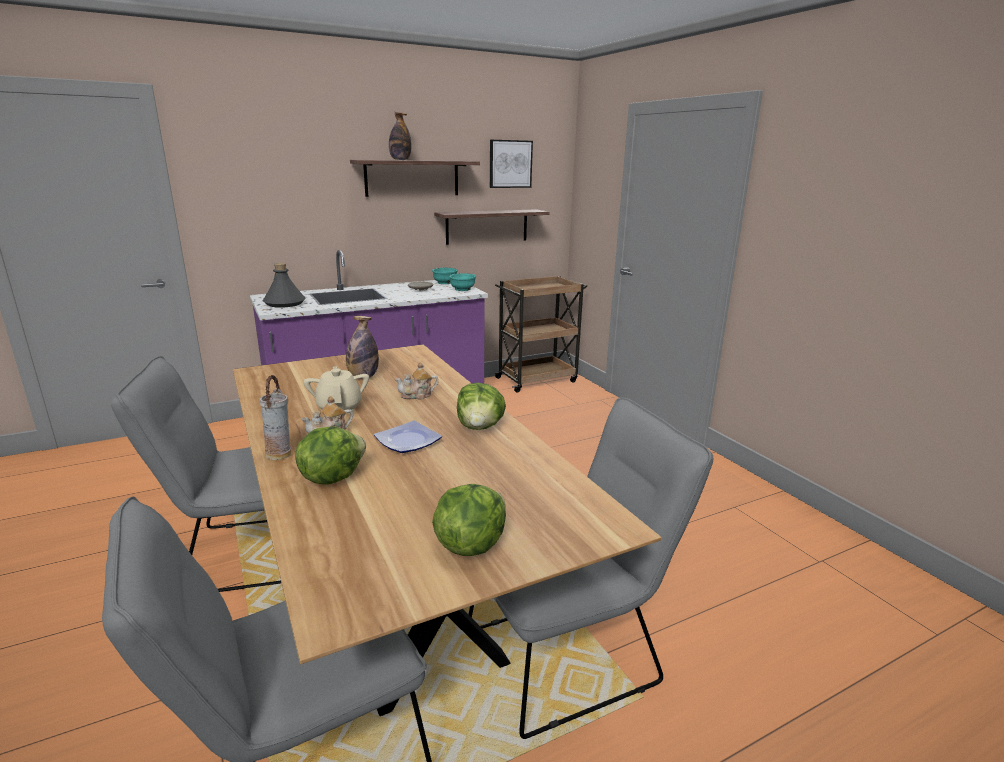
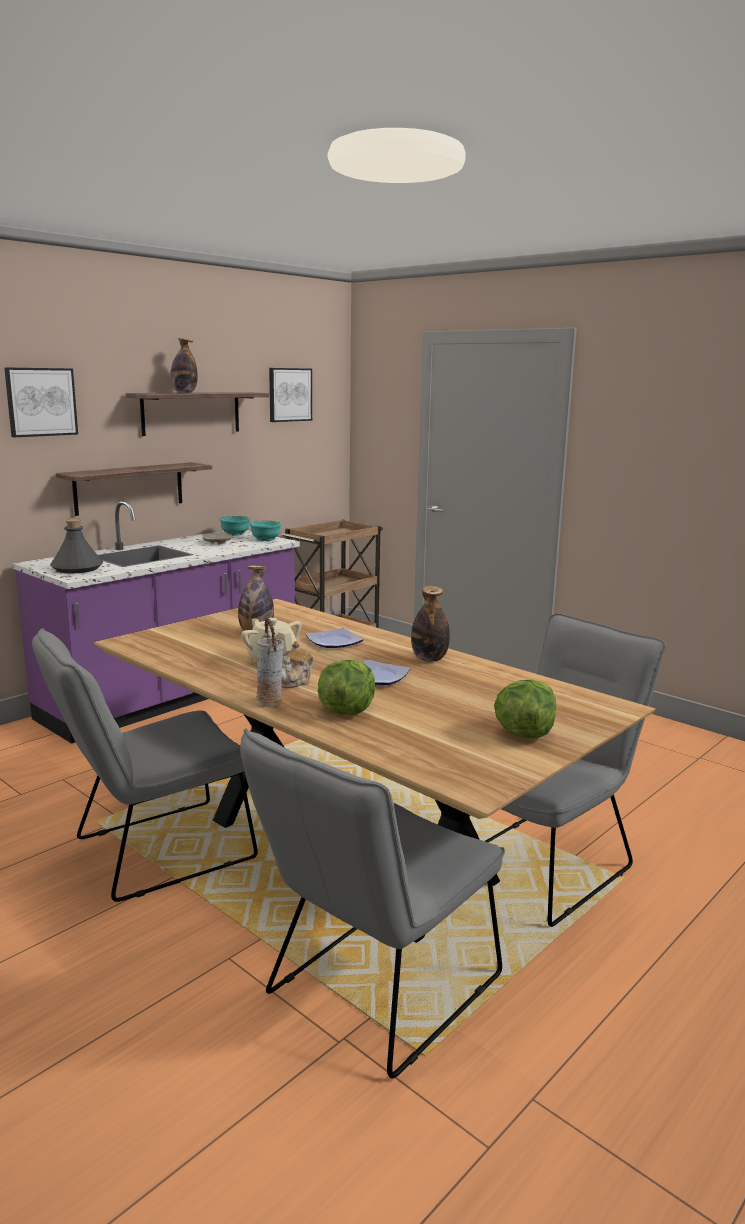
camera: 20 degrees left, 5 degrees down
teapot [395,362,438,399] -> plate [305,628,364,648]
shelf [434,209,550,245] -> shelf moved to [56,462,212,516]
lettuce [457,383,506,430] -> bottle [411,586,450,662]
none -> picture [4,367,78,437]

